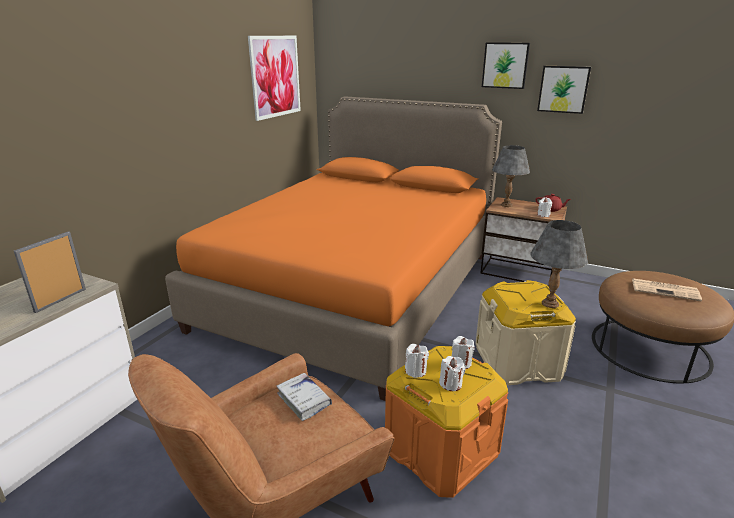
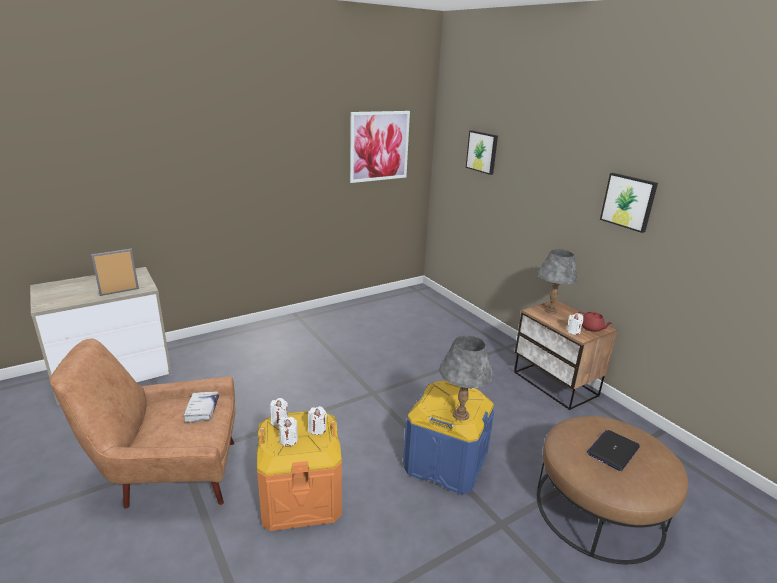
camera: 30 degrees right, 0 degrees up
orange bed [165,96,502,401] -> none
beige storage box [475,280,576,385] -> blue storage box [403,381,494,495]
picture [482,42,530,89] -> picture moved to [466,130,498,175]
newspaper [632,278,702,301] -> laptop [587,430,640,471]

